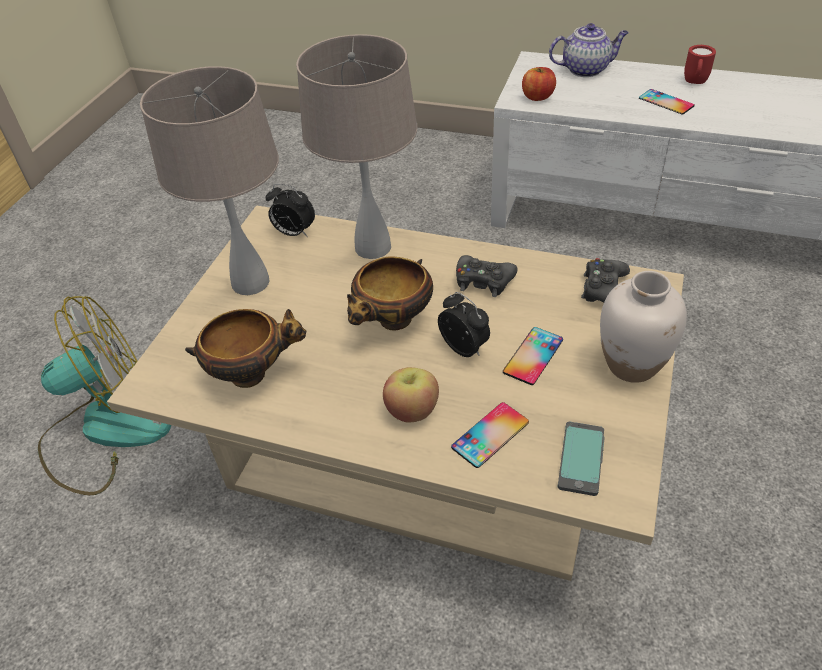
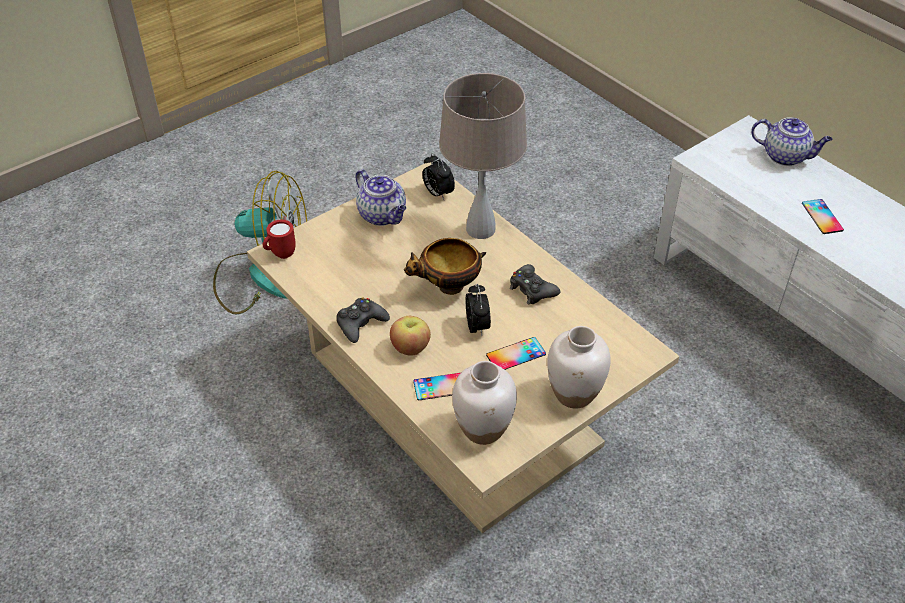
camera: 30 degrees right, 0 degrees up
beige table lamp [140,66,279,295] -> teapot [356,169,406,226]
bowl [185,309,307,388] -> none
apple [522,67,556,101] -> none
phone [558,422,605,496] -> white vase [452,361,517,445]
black game controller [581,258,630,302] -> black game controller moved to [337,297,390,343]
red mug [684,45,716,84] -> red mug moved to [263,220,296,259]

